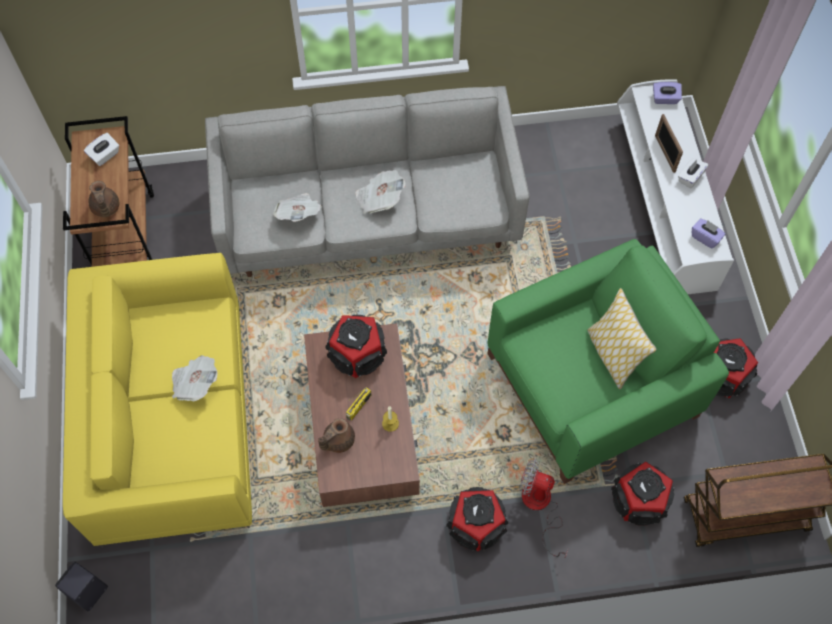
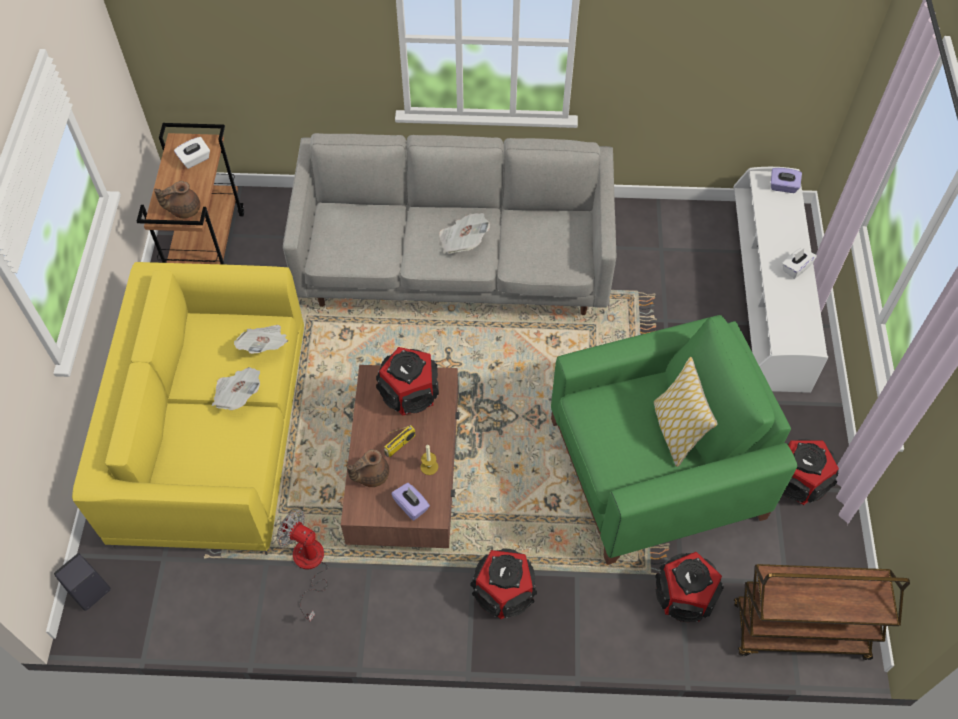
camera: 10 degrees right, 5 degrees down
brown teapot [89,181,119,217] -> brown teapot turned 75 degrees clockwise [154,181,200,218]
newspaper [273,193,322,222] -> newspaper moved to [234,325,288,354]
fan [520,459,568,559] -> fan moved to [277,510,328,621]
picture frame [655,114,683,173] -> none
purple tissue box [692,218,725,249] -> purple tissue box moved to [391,483,430,521]

